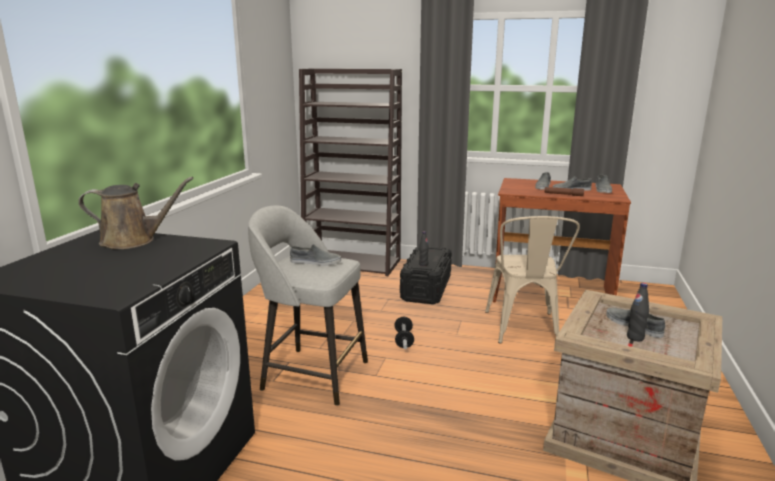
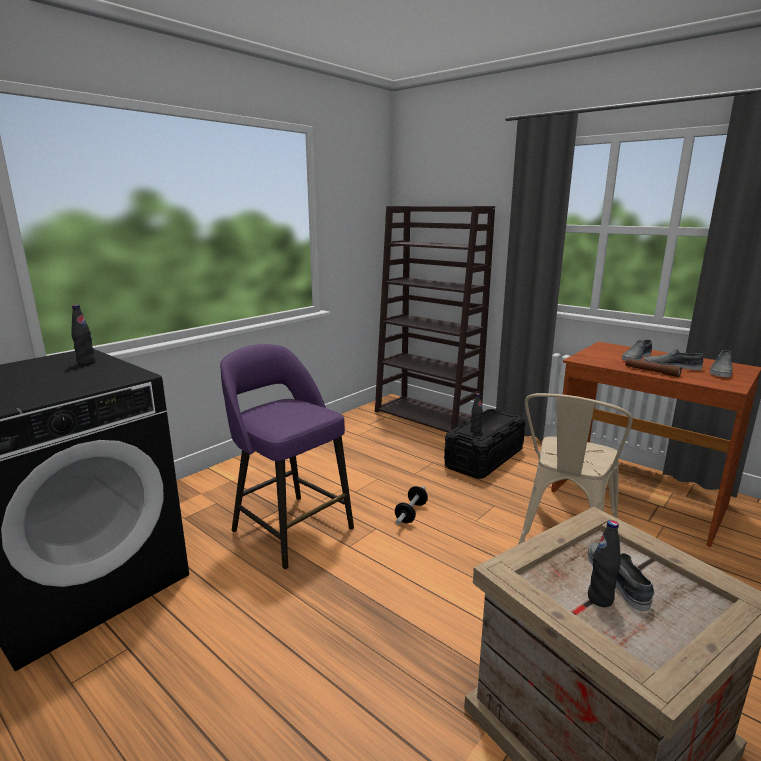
camera: 25 degrees right, 0 degrees up
brown watering can [78,177,194,249] -> black bottle [71,305,95,365]
grey stool [248,205,368,406] -> purple stool [220,344,354,569]
grey shoe [290,244,341,266] -> none

